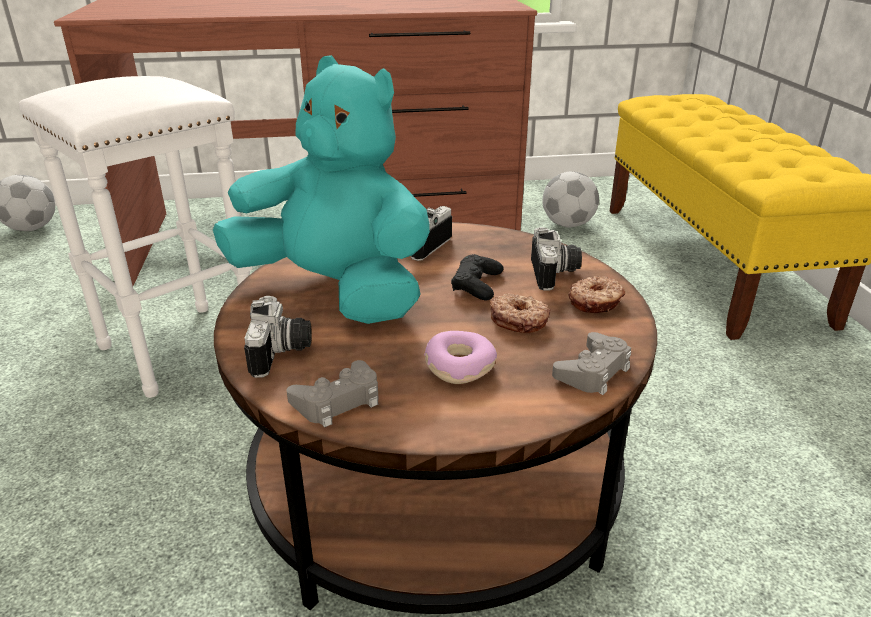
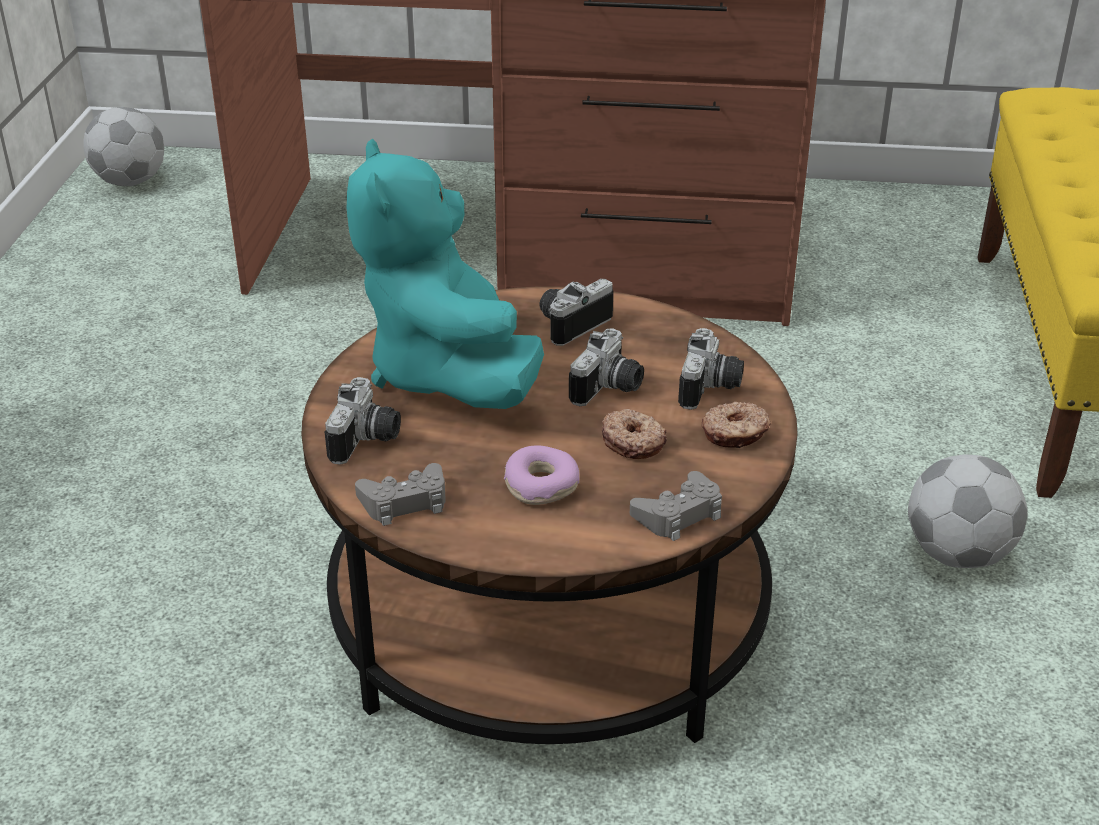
camera: 15 degrees right, 5 degrees up
white stool [19,76,252,398] -> none
turquoise plush toy [213,55,430,324] -> turquoise plush toy turned 150 degrees counterclockwise [347,139,544,409]
black game controller [451,254,504,300] -> camera [569,328,644,406]
football [542,171,599,228] -> football moved to [908,454,1028,568]

